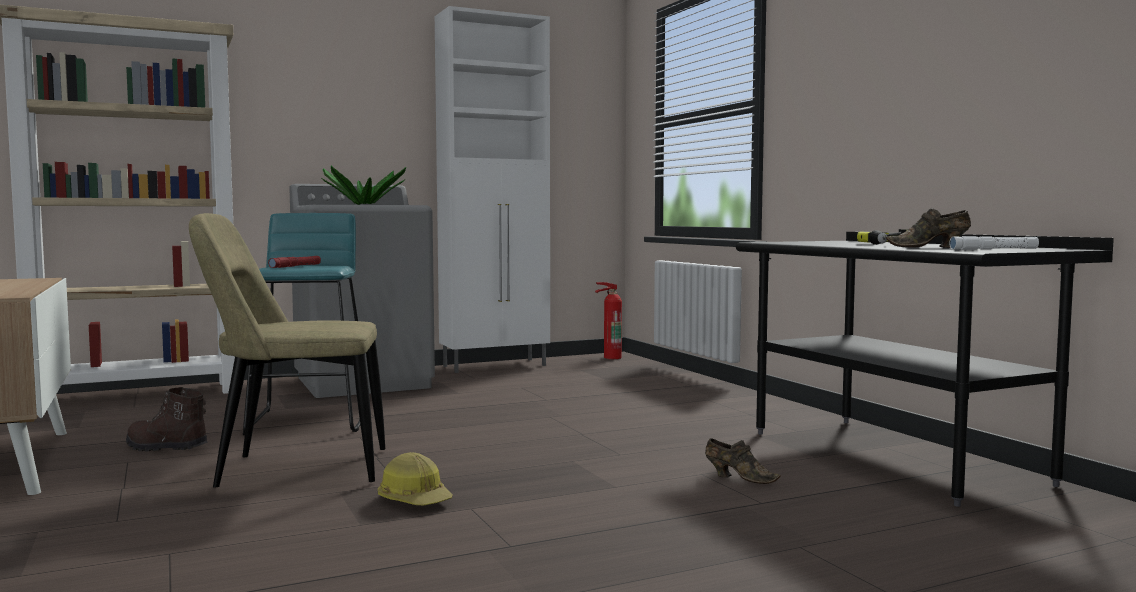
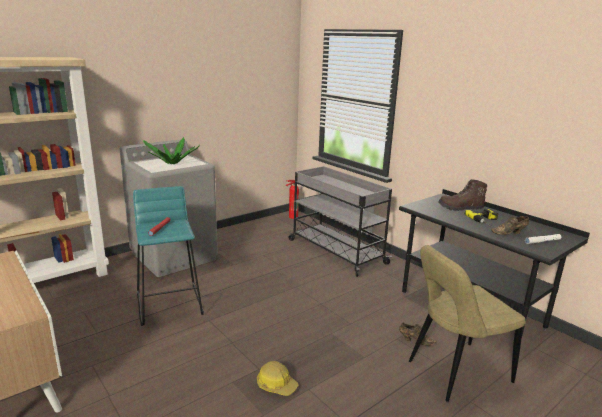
camera: 15 degrees left, 15 degrees up
brown boot [126,387,208,452] -> brown boot moved to [438,180,488,211]
beige chair [189,213,385,488] -> beige chair moved to [409,245,526,402]
white cabinet [435,6,550,373] -> none
none -> grey cart [288,166,392,277]

